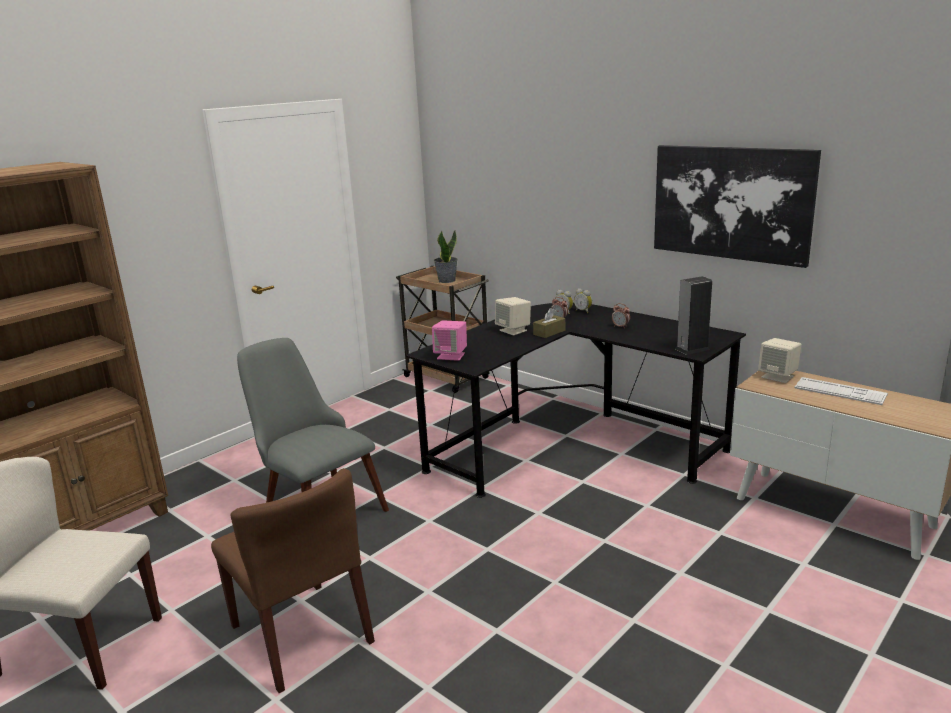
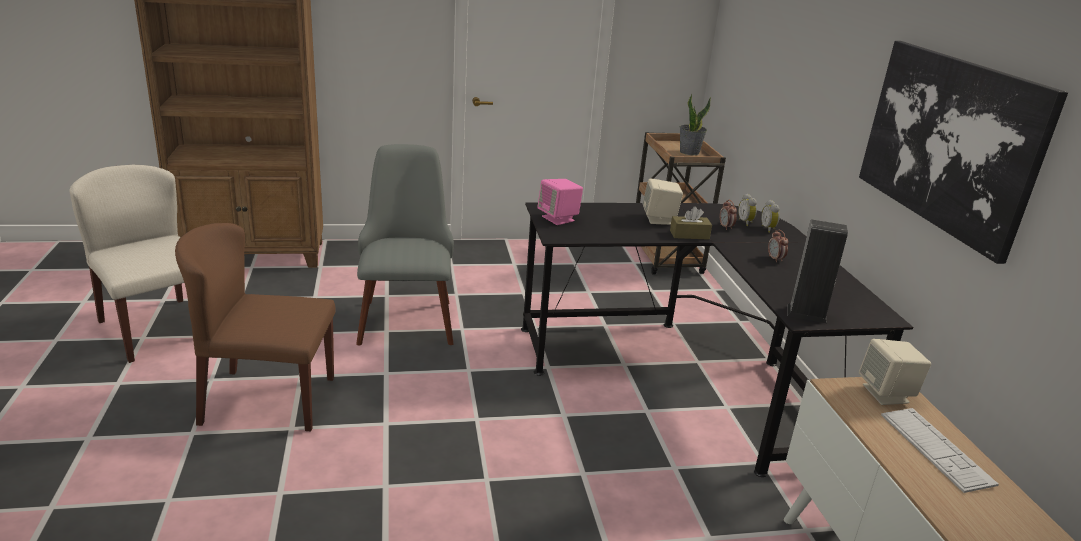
camera: 35 degrees right, 5 degrees up
brown chair [211,468,375,693] -> brown chair turned 90 degrees clockwise [175,223,336,431]

